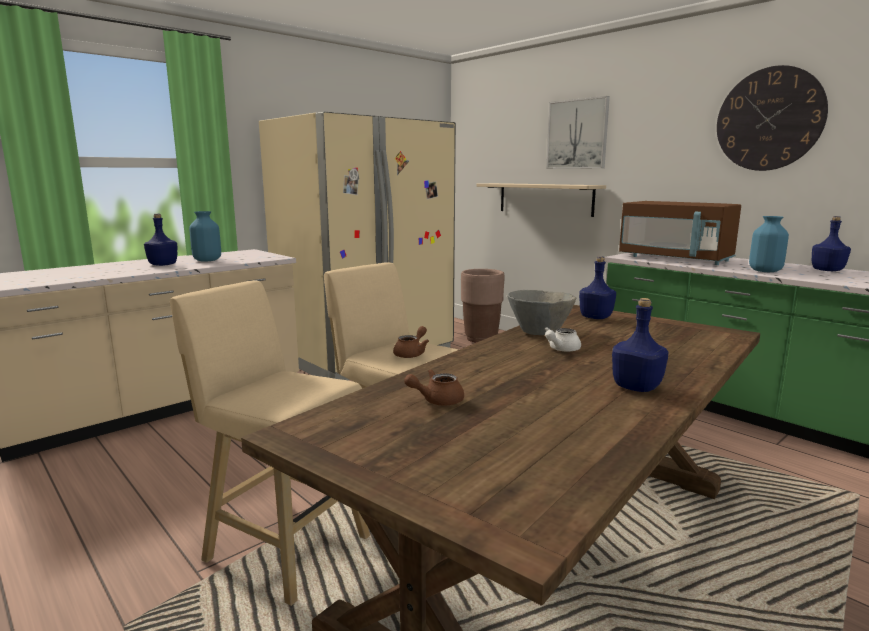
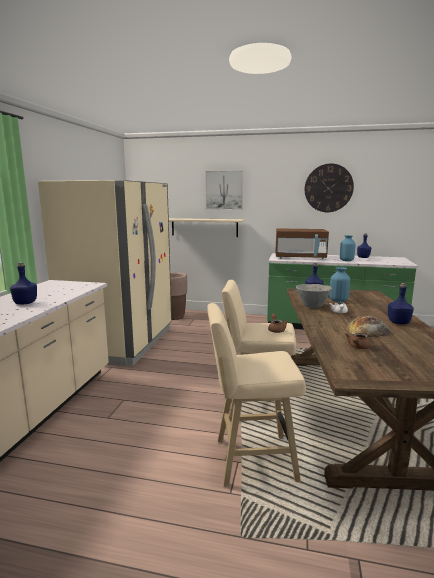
camera: 35 degrees left, 0 degrees up
blue vase [189,211,221,262] -> blue vase moved to [329,267,350,302]
none -> bread [346,315,391,337]

